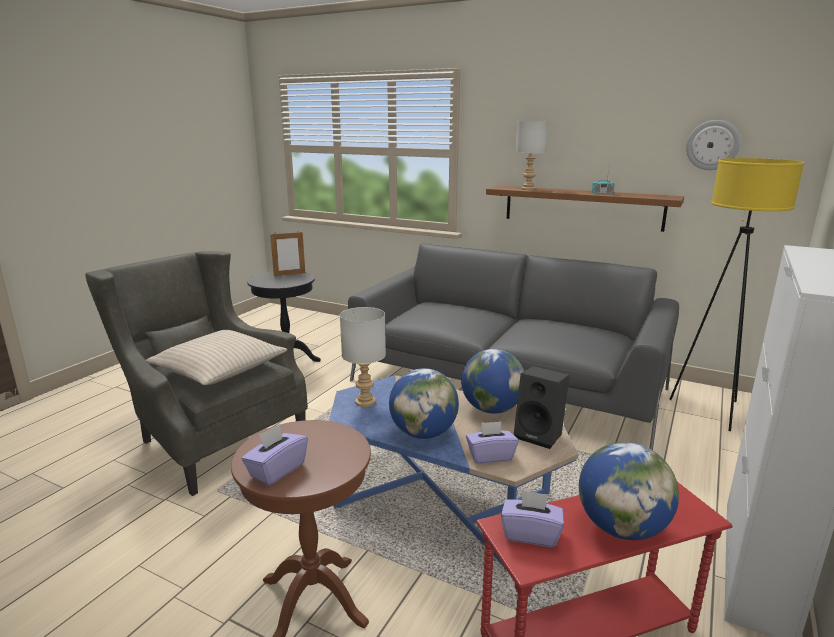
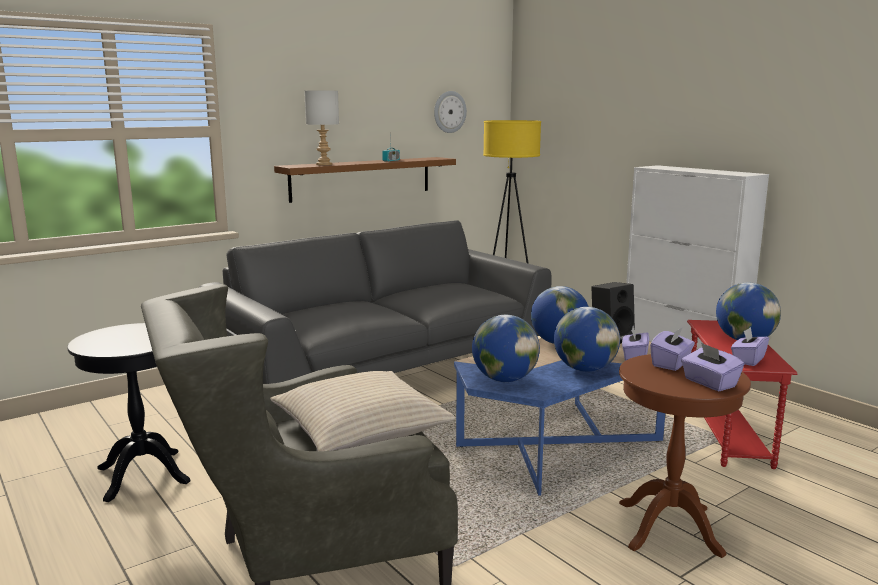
camera: 65 degrees left, 5 degrees down
picture frame [270,231,305,276] -> none
grey table lamp [340,307,386,407] -> globe [472,315,540,382]
none -> purple tissue box [650,327,695,371]

